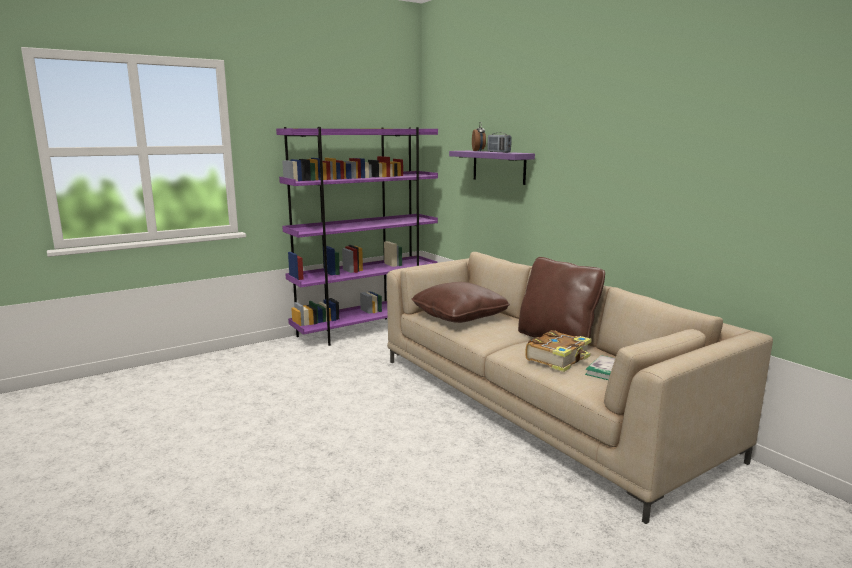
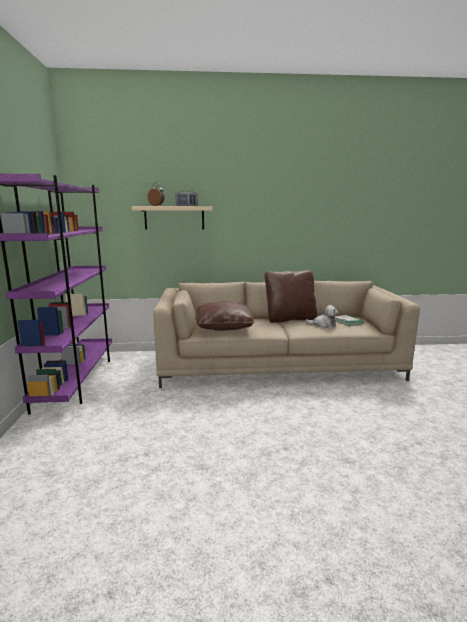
camera: 60 degrees left, 0 degrees up
purple shelf [449,151,535,185] -> beige shelf [132,206,212,230]
book [525,330,592,372] -> plush toy [305,305,338,328]

